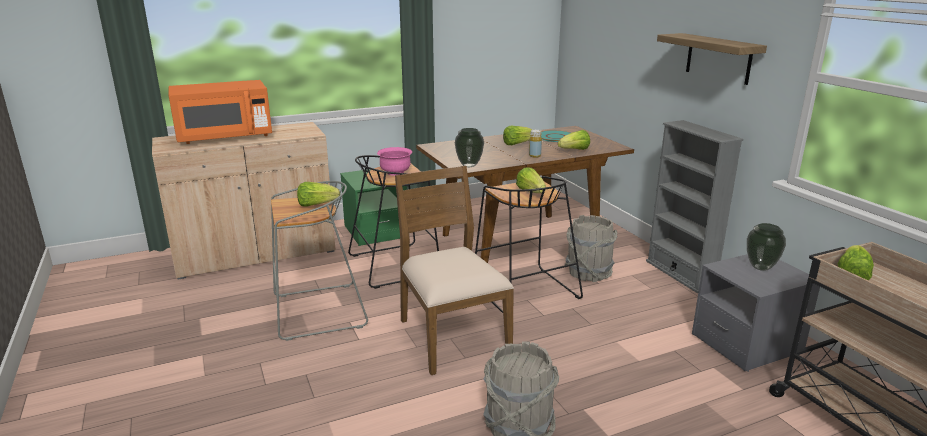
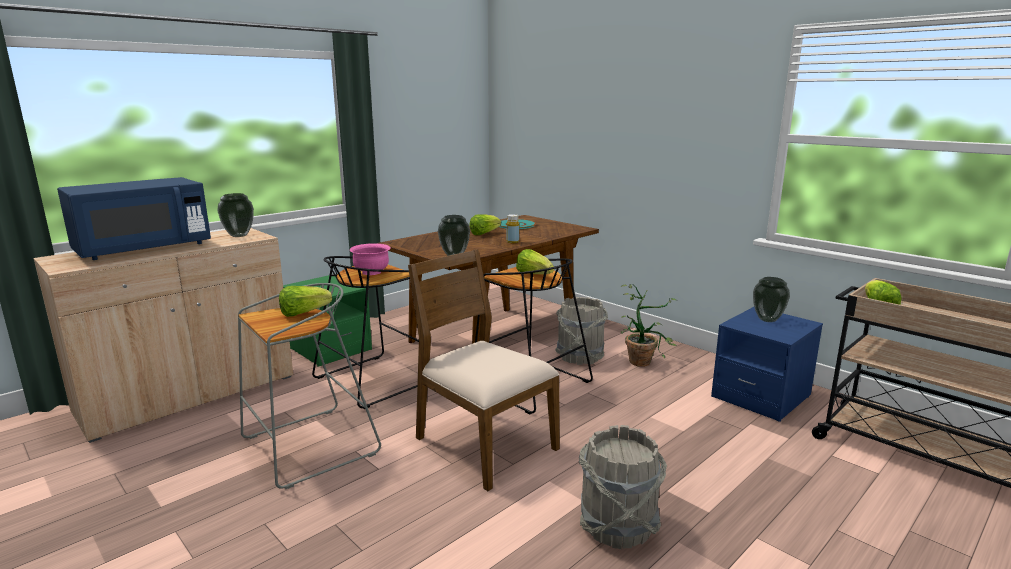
camera: 20 degrees left, 5 degrees down
orange microwave [168,80,272,144] -> blue microwave [57,177,211,260]
lettuce [558,130,590,150] -> none
grey bookcase [646,120,743,293] -> none
shelf [657,33,767,85] -> none
grey nightstand [692,254,820,372] -> blue nightstand [711,307,823,421]
none -> vase [217,193,254,237]
none -> potted plant [621,284,677,367]

